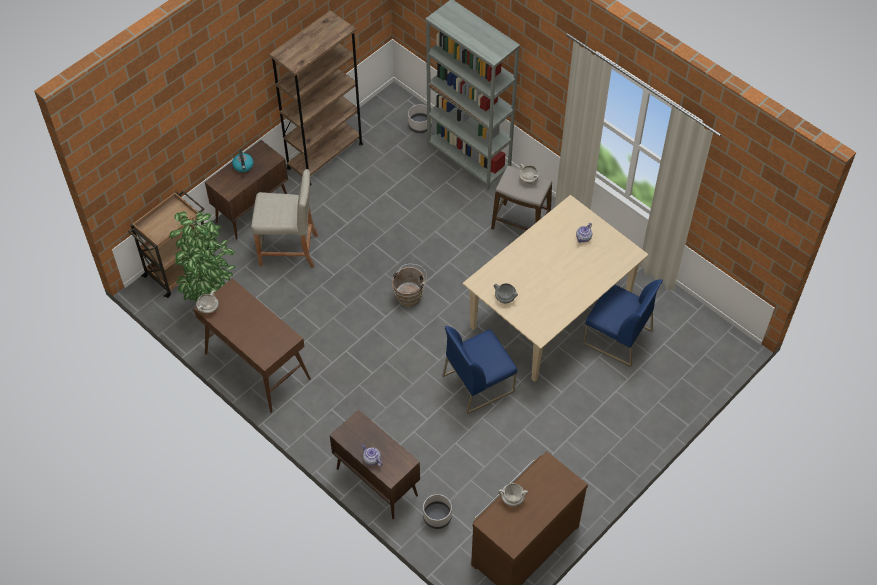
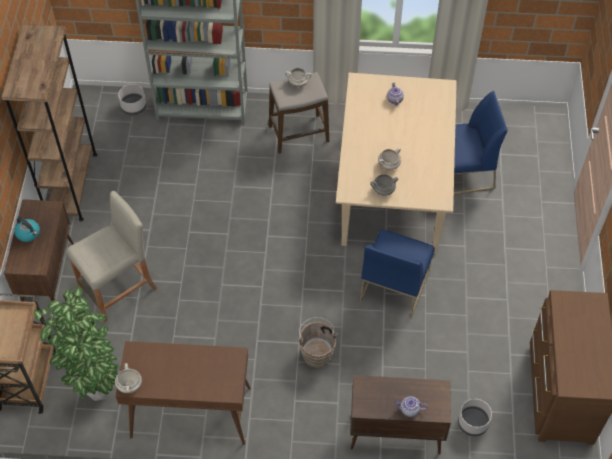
camera: 40 degrees left, 0 degrees up
brown bucket [392,264,427,307] -> brown bucket moved to [297,317,338,368]
white cooking pot [498,483,528,507] -> white cooking pot moved to [378,148,401,170]

